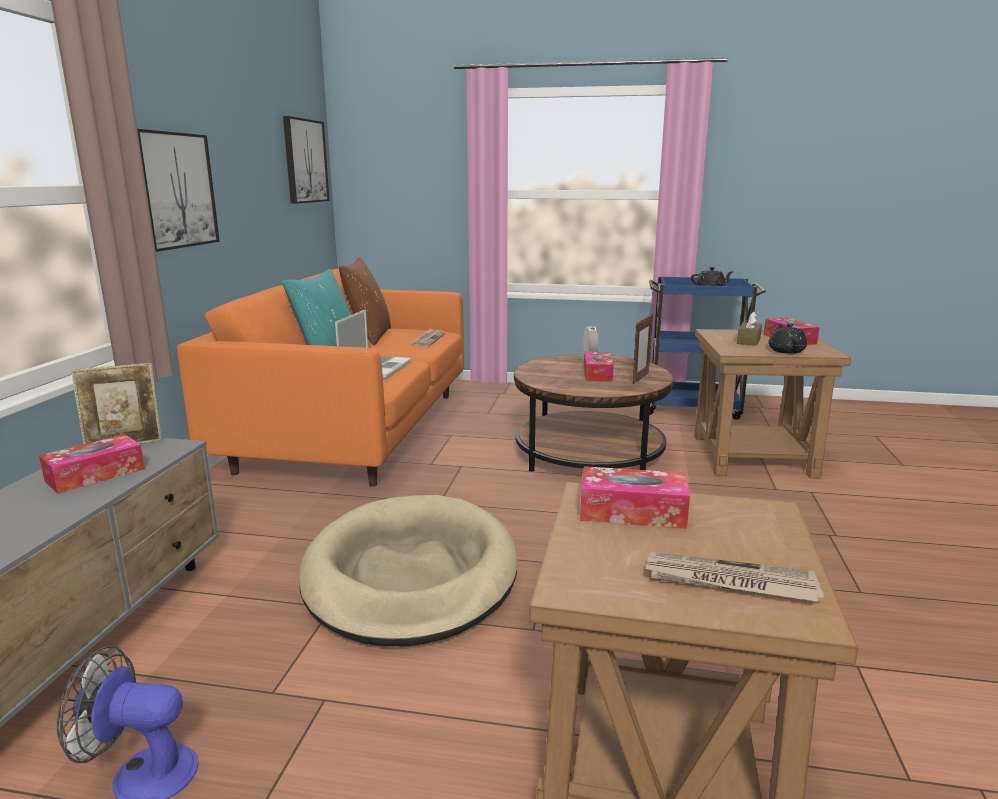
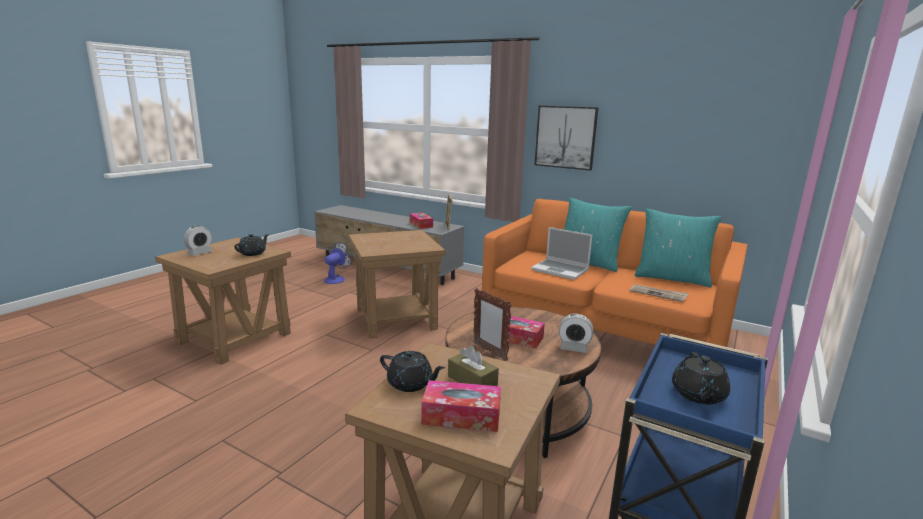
camera: 110 degrees right, 0 degrees up
picture [283,116,329,204] -> none
beige dog bed [299,495,518,646] -> brown side table [348,230,446,338]
brown pillow [339,257,391,346] -> turquoise pillow [635,209,721,288]
tissue box [580,466,690,529] -> black teapot [234,234,269,256]
newspaper [646,552,824,602] -> alarm clock [184,226,212,256]

